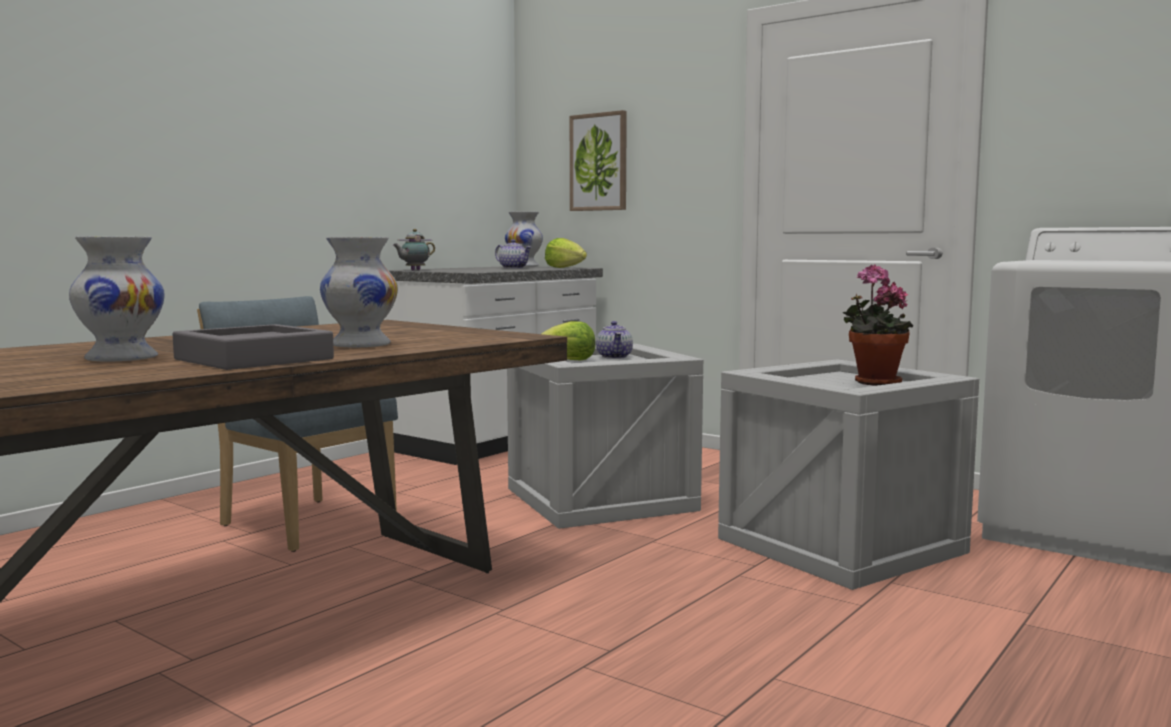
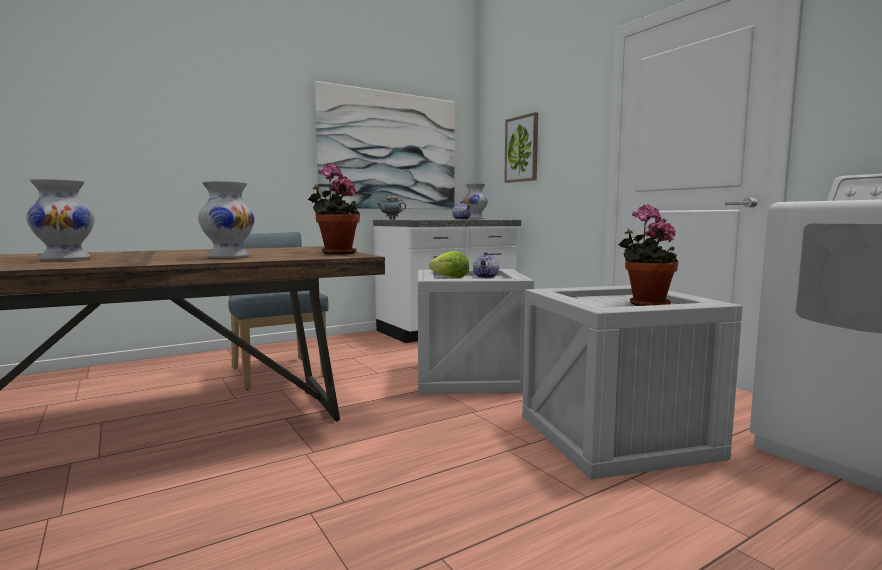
camera: 20 degrees right, 0 degrees up
grey tray [173,324,334,370] -> none
lettuce [545,238,587,268] -> none
none -> potted plant [308,163,360,254]
none -> picture [314,81,455,209]

